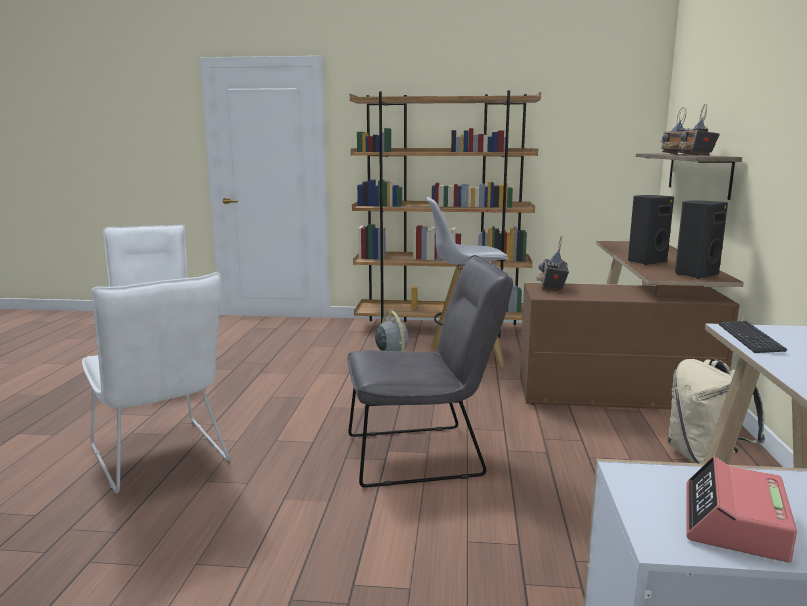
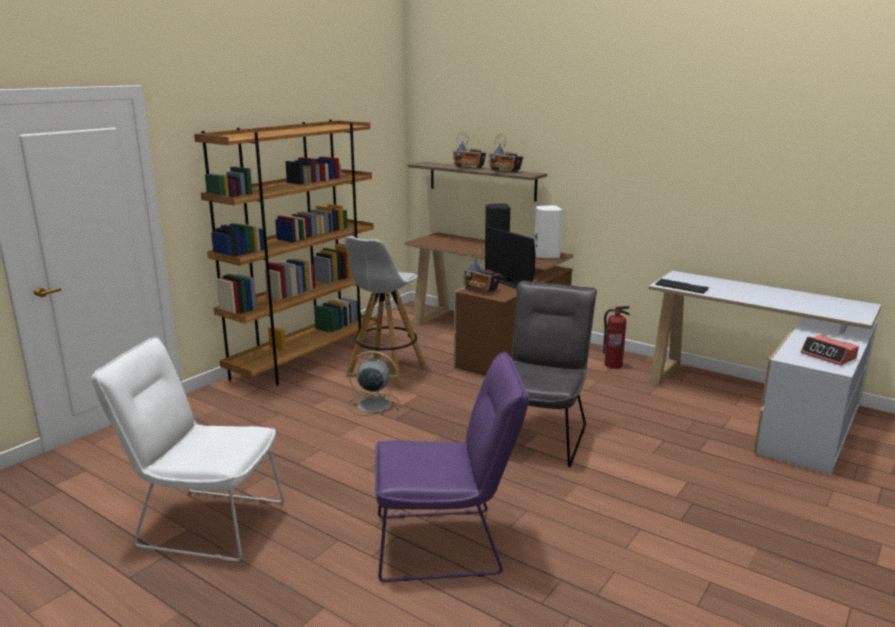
camera: 60 degrees left, 5 degrees up
white chair [82,272,230,494] -> purple chair [375,351,529,582]
beige backpack [668,358,765,464] -> fire extinguisher [603,306,630,369]
black speaker [675,201,728,279] -> white speaker [534,205,562,259]
none -> monitor [485,227,536,289]

